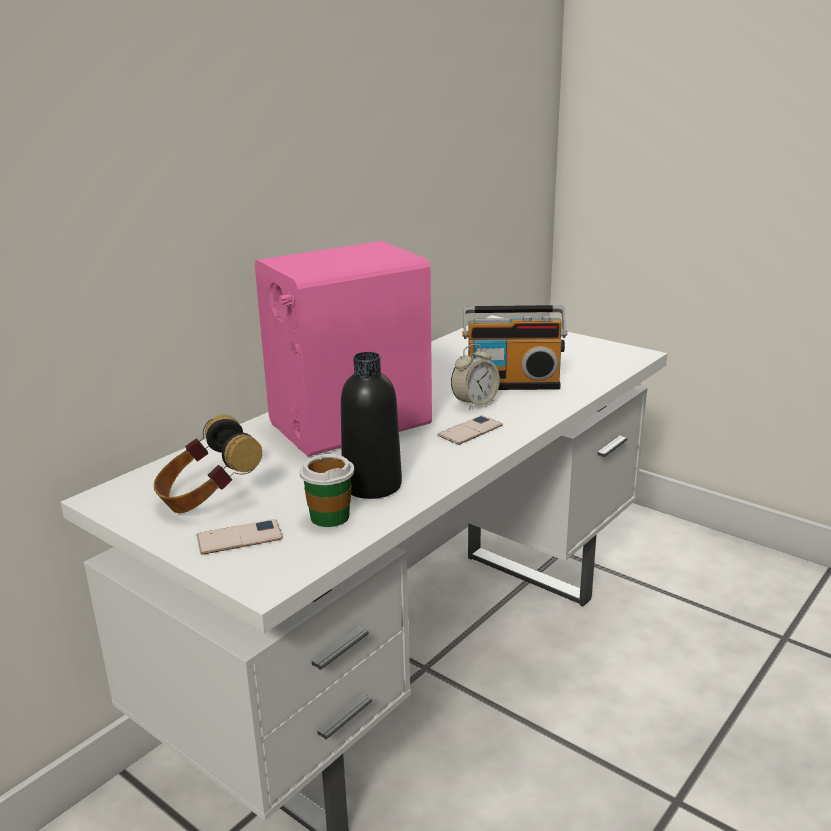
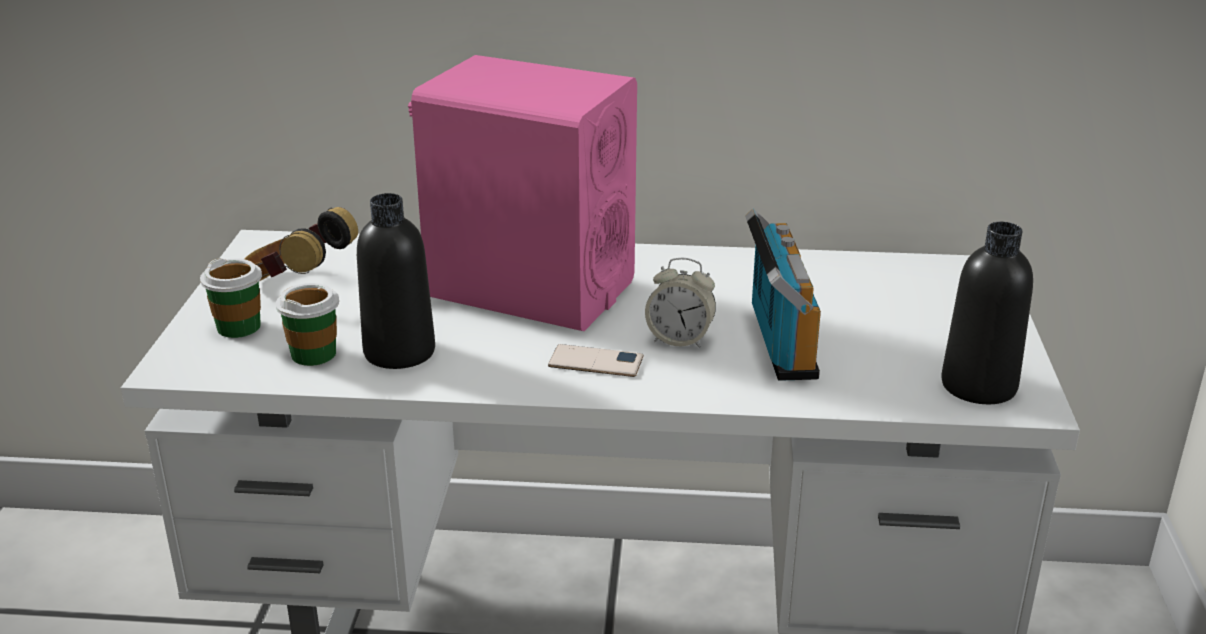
camera: 55 degrees right, 5 degrees up
phone [196,519,283,554] -> cup [200,258,262,338]
radio [463,305,567,390] -> radio turned 150 degrees counterclockwise [745,209,821,381]
none -> black bottle [941,222,1033,404]

